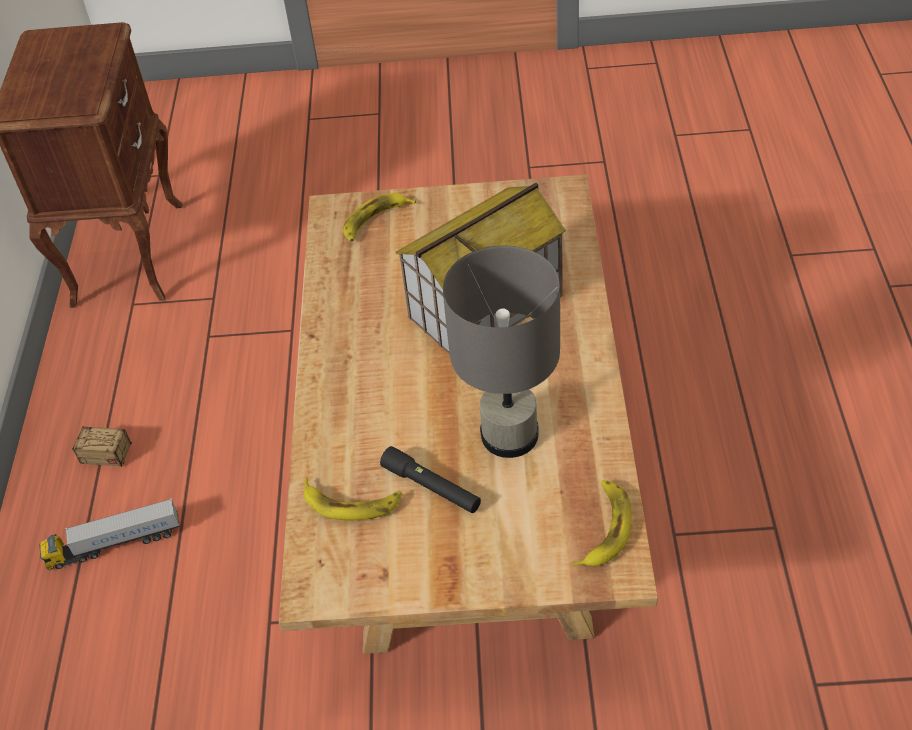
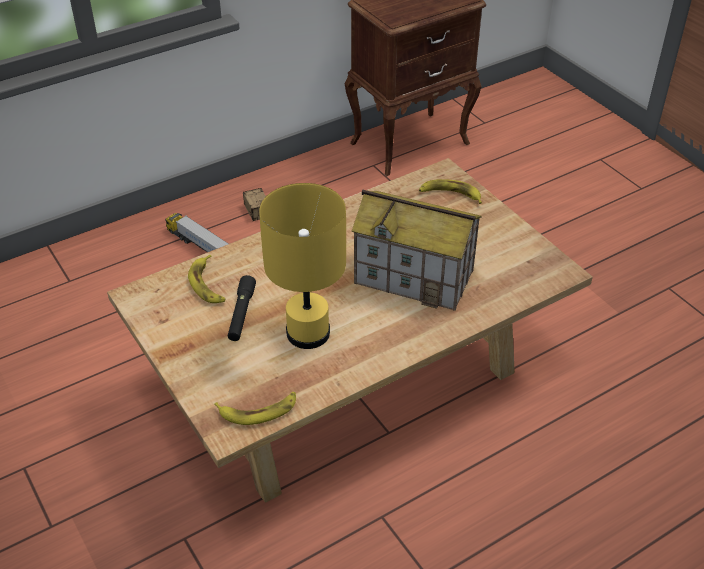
camera: 55 degrees right, 5 degrees down
grey table lamp [443,245,560,458] -> yellow table lamp [259,183,346,349]

